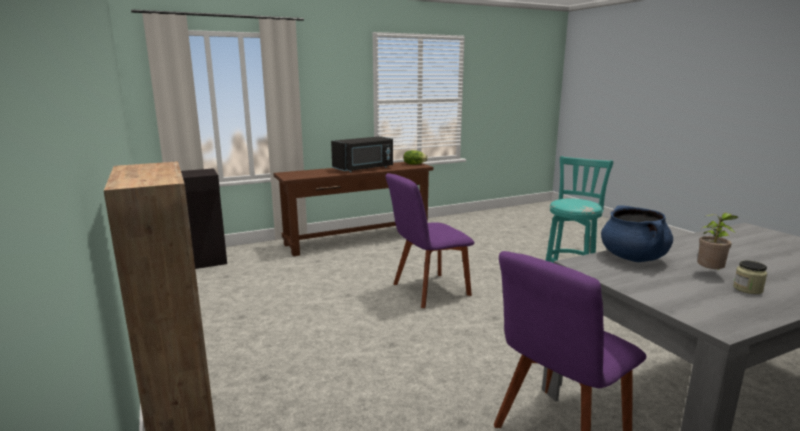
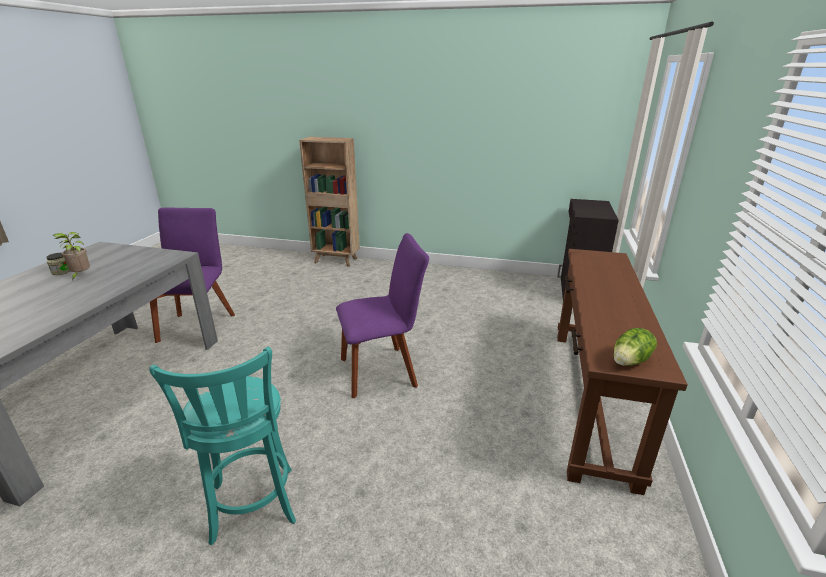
camera: 130 degrees right, 10 degrees up
black microwave [331,136,393,172] -> none
purple chair [386,173,474,308] -> purple chair turned 60 degrees clockwise [336,233,429,398]
blue cooking pot [601,205,673,262] -> none

